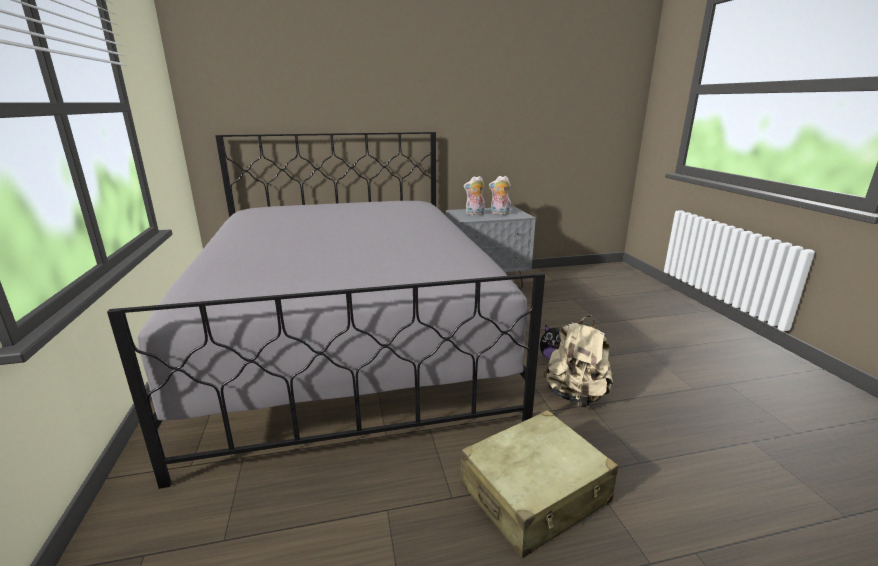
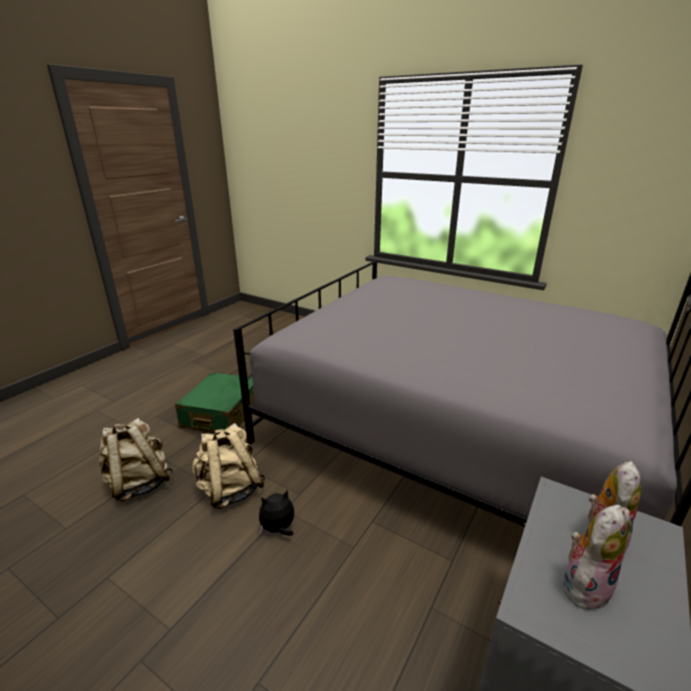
camera: 135 degrees right, 5 degrees up
beige suitcase [461,410,618,558] -> green suitcase [175,372,255,434]
none -> beige backpack [99,418,174,502]

